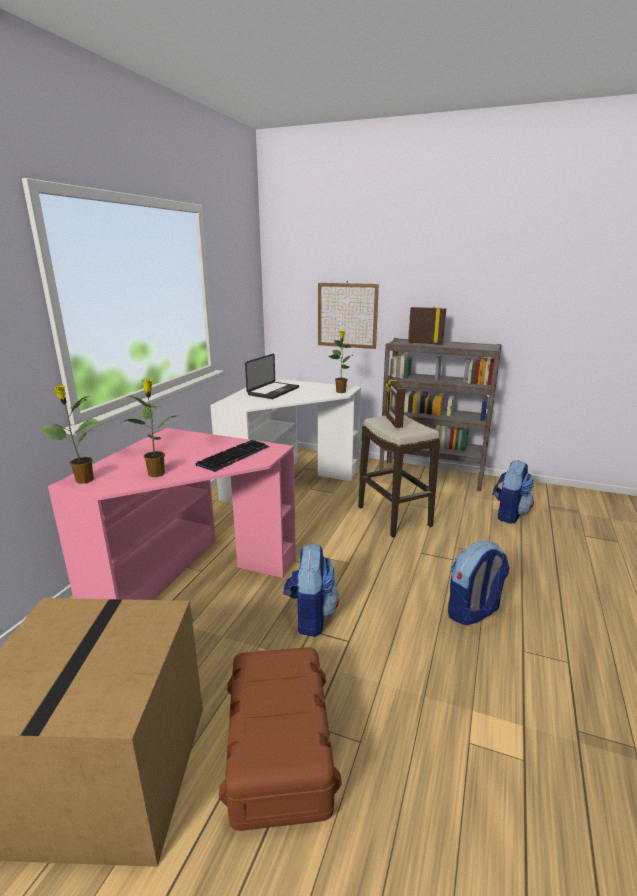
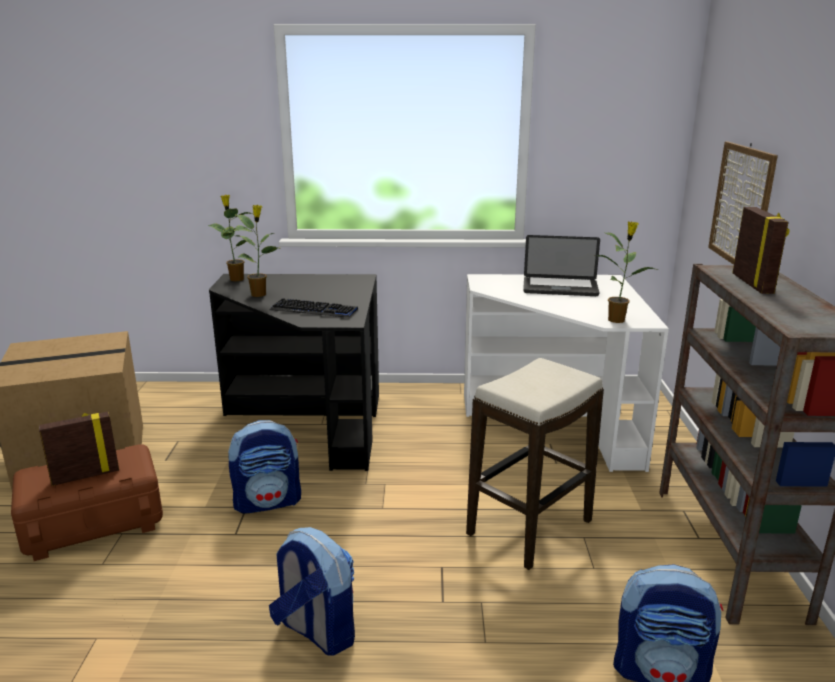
camera: 70 degrees right, 0 degrees up
pink desk [48,428,296,600] -> black desk [209,274,379,471]
picture frame [385,379,405,428] -> picture frame moved to [39,412,119,486]

